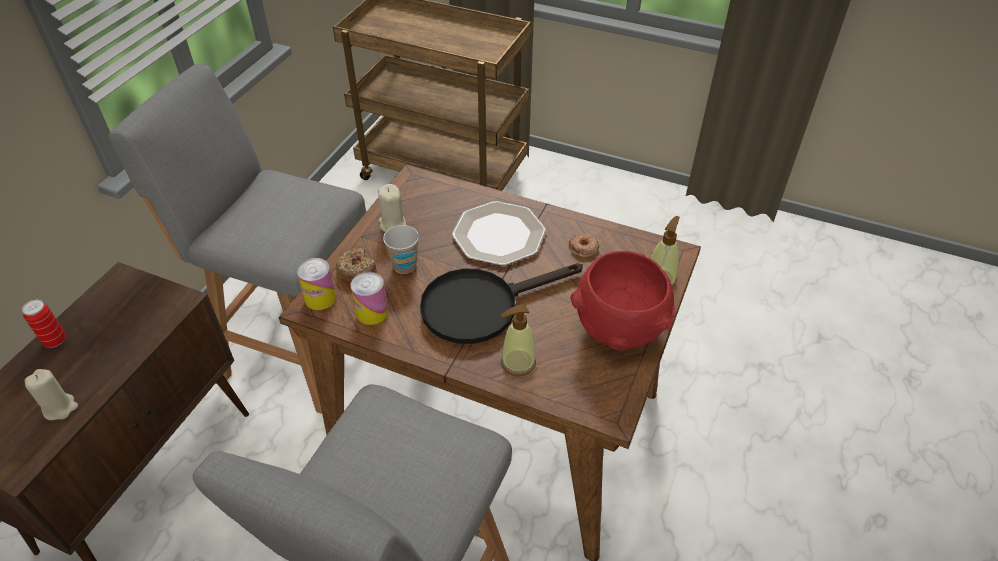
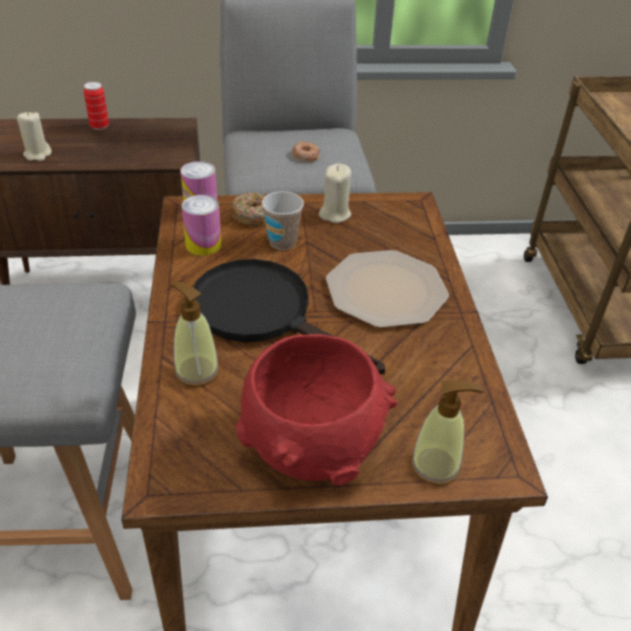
camera: 60 degrees right, 5 degrees down
donut [569,234,599,257] -> donut moved to [292,141,320,162]

